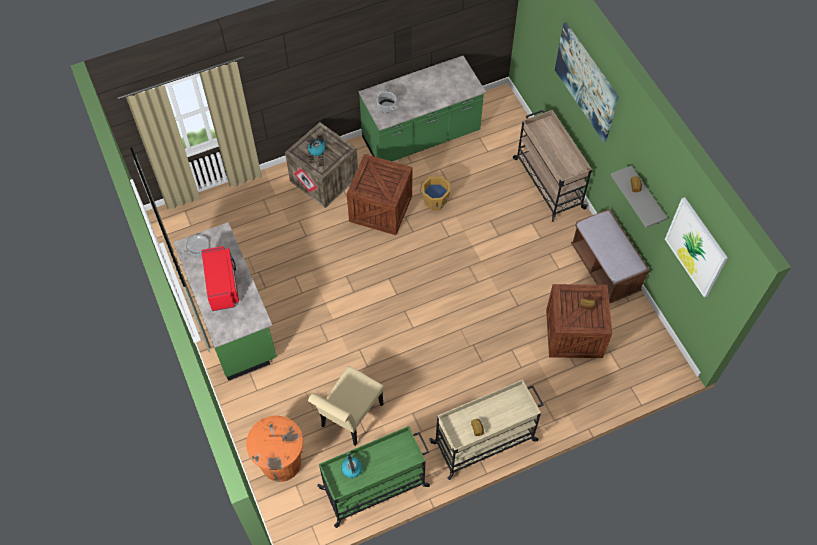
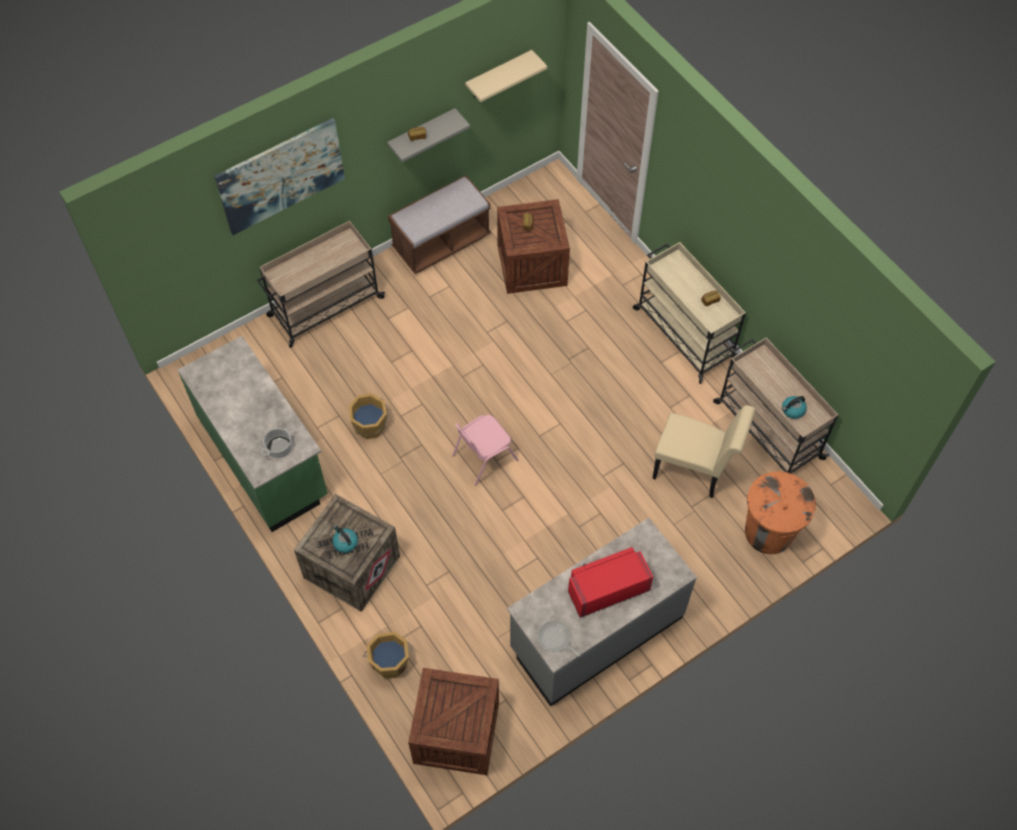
camera: 100 degrees left, 0 degrees up
green counter [174,222,277,381] -> grey counter [507,518,697,706]
green cart [317,426,430,528] -> beige cart [713,337,838,473]
crate [347,154,412,235] -> crate moved to [408,668,499,775]
picture [665,197,728,297] -> beige shelf [465,50,547,102]
none -> orange bucket [363,632,413,679]
none -> pink chair [452,415,518,485]

